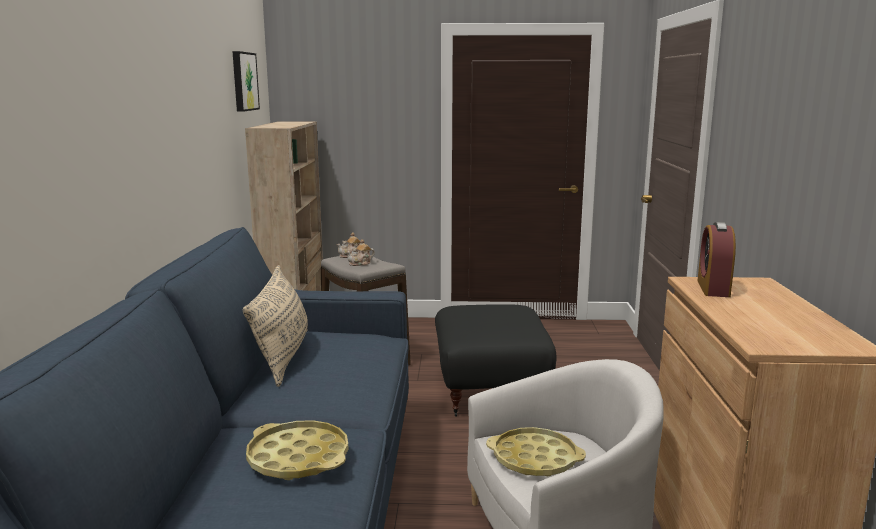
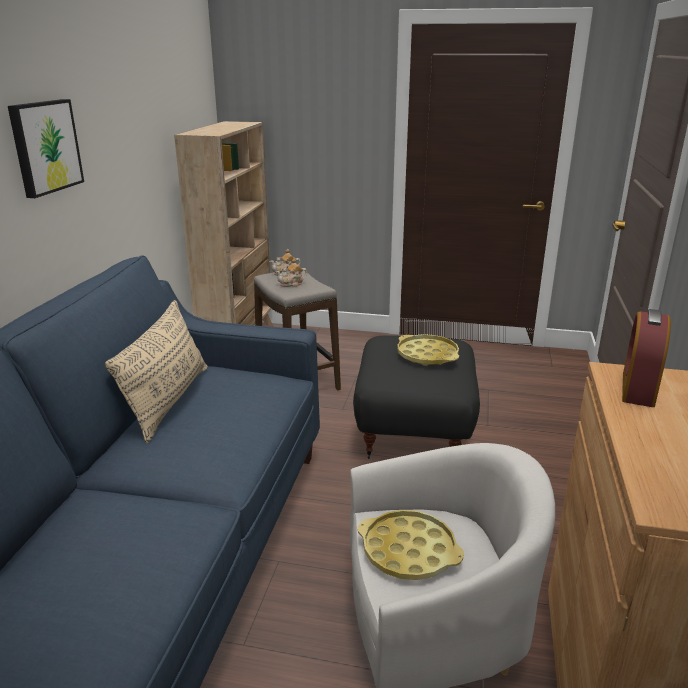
camera: 10 degrees right, 10 degrees up
picture [232,51,260,112] -> picture moved to [8,99,84,198]
yellow tray [246,420,348,480] -> yellow tray moved to [397,334,459,366]

